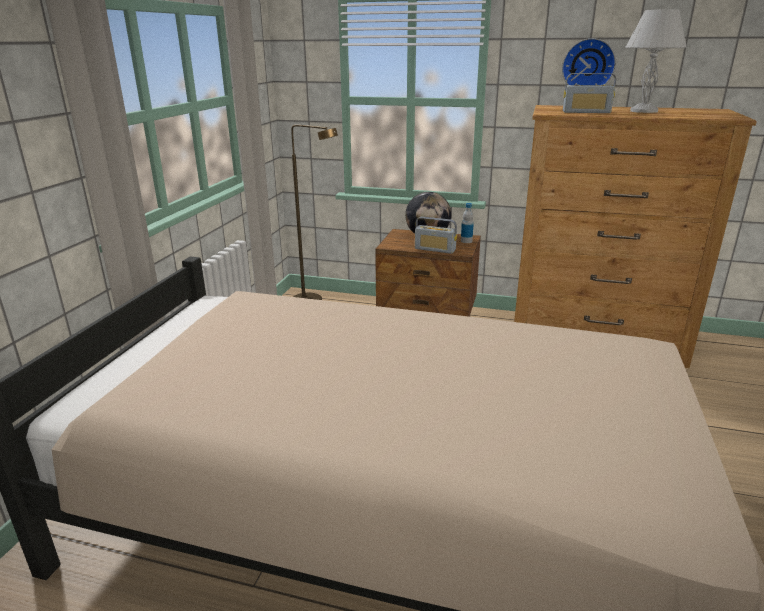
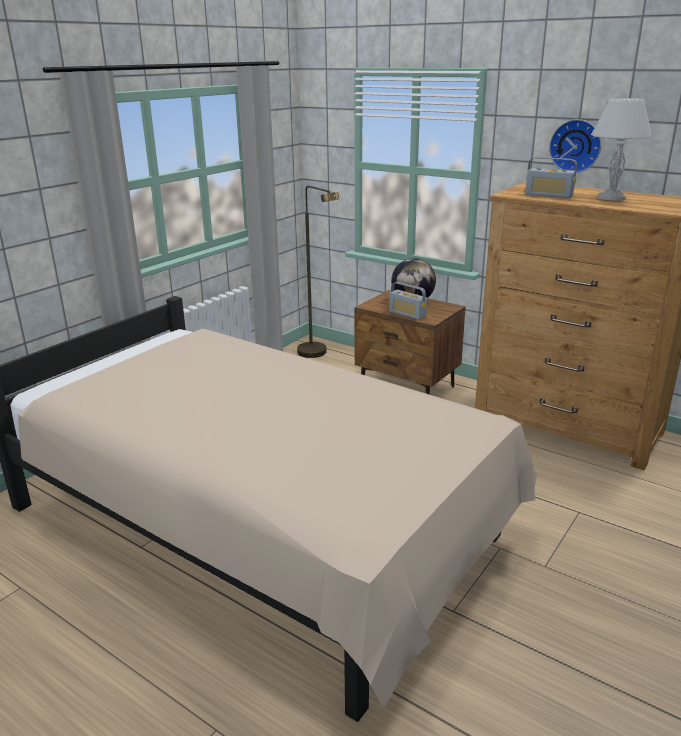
camera: 20 degrees right, 0 degrees up
bottle [461,203,474,243] -> none

